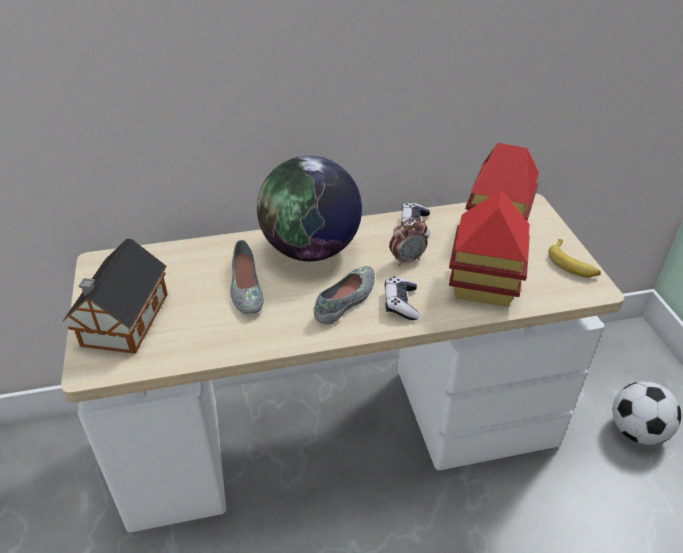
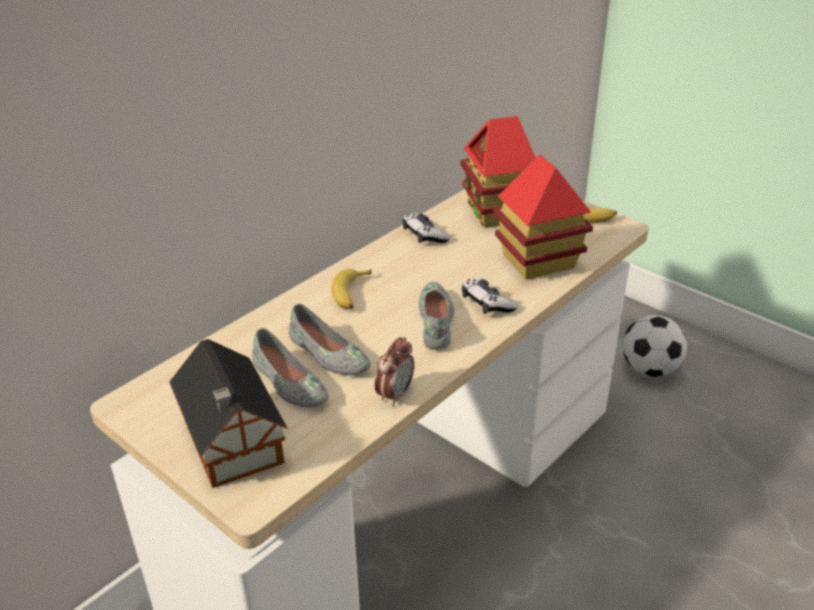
camera: 35 degrees left, 5 degrees down
globe [257,156,362,261] -> banana [331,269,372,309]
alarm clock [389,218,427,266] -> alarm clock moved to [374,337,414,406]
none -> grey shoe [252,328,329,408]

